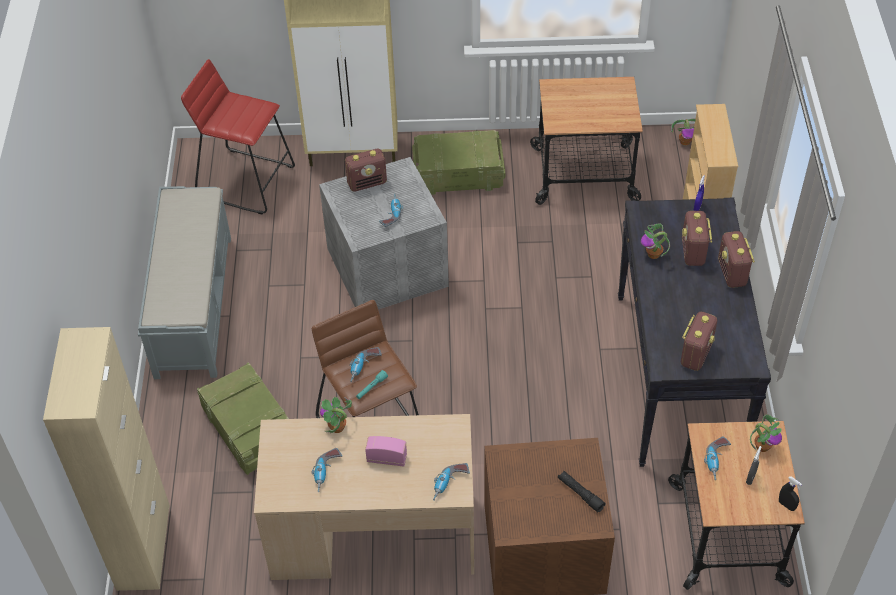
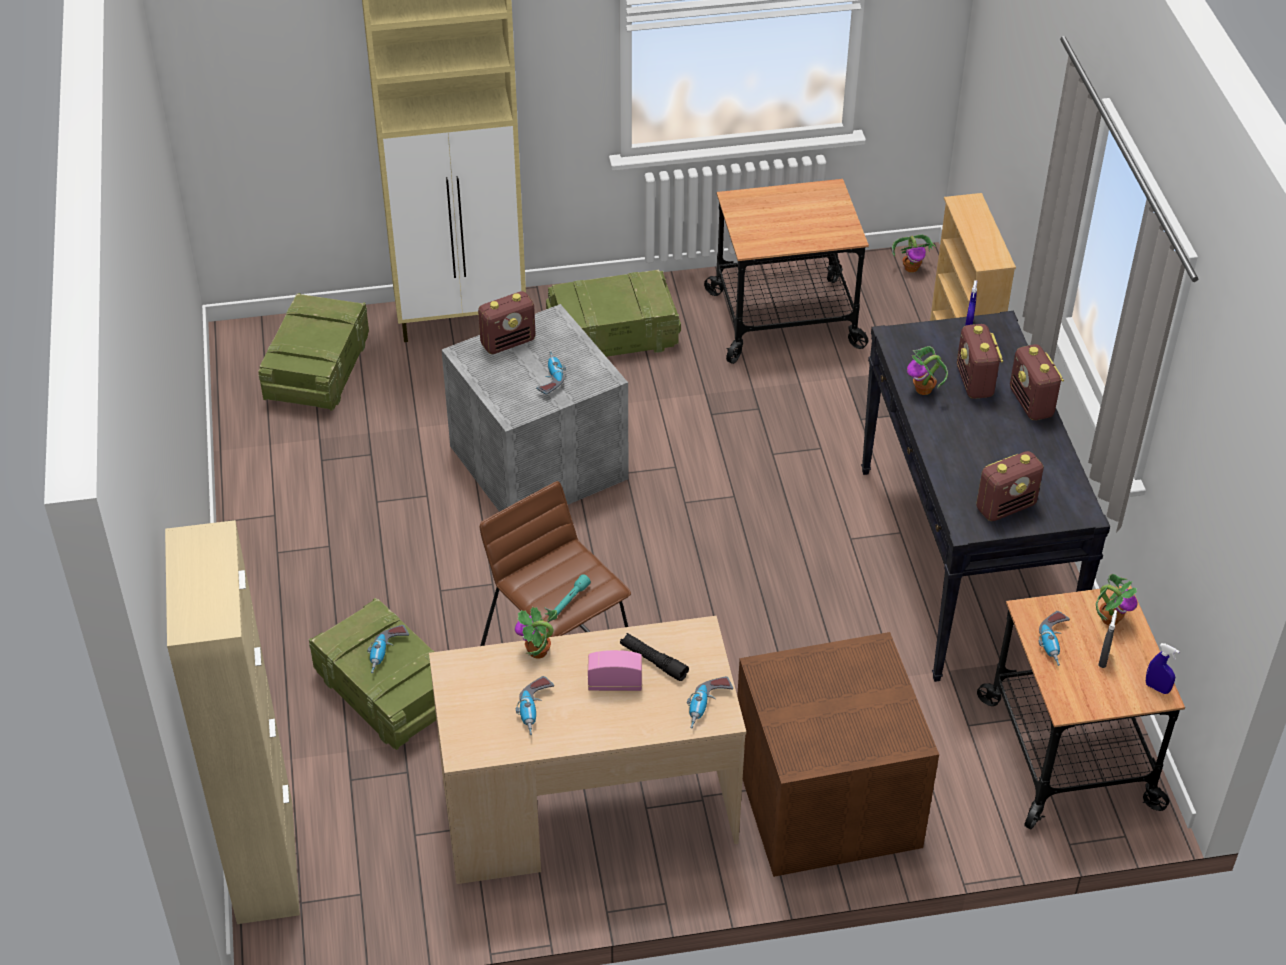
camera: 10 degrees left, 5 degrees down
grey bench [138,186,231,379] -> none
red stool [181,59,295,214] -> crate [258,293,369,411]
power drill [350,347,382,382] -> power drill moved to [367,625,409,673]
black flashlight [558,470,606,512] -> black flashlight moved to [620,633,689,681]
radio [681,312,717,371] -> radio turned 45 degrees clockwise [976,451,1044,521]
black spray bottle [779,476,802,511] -> blue spray bottle [1146,643,1180,694]

